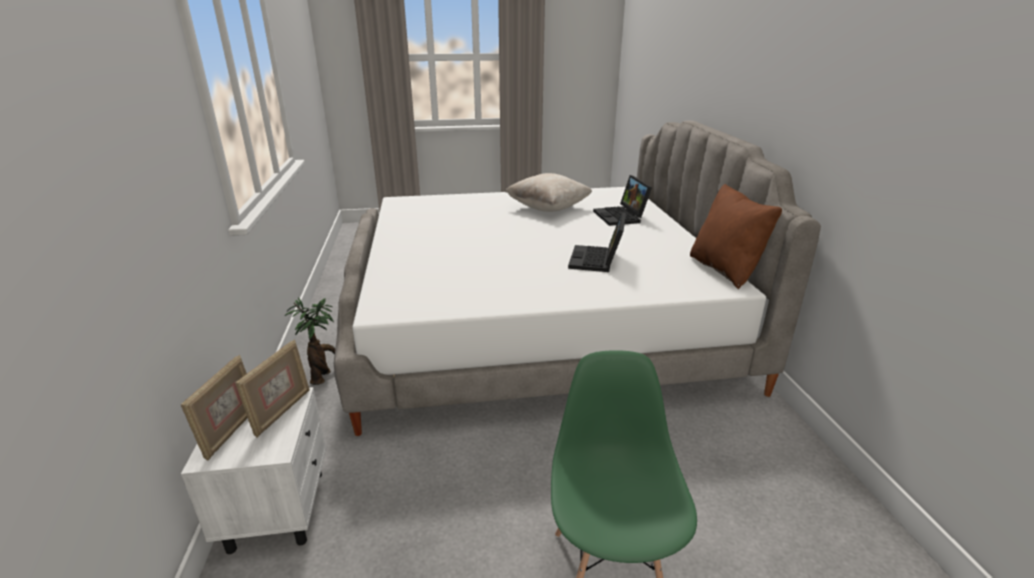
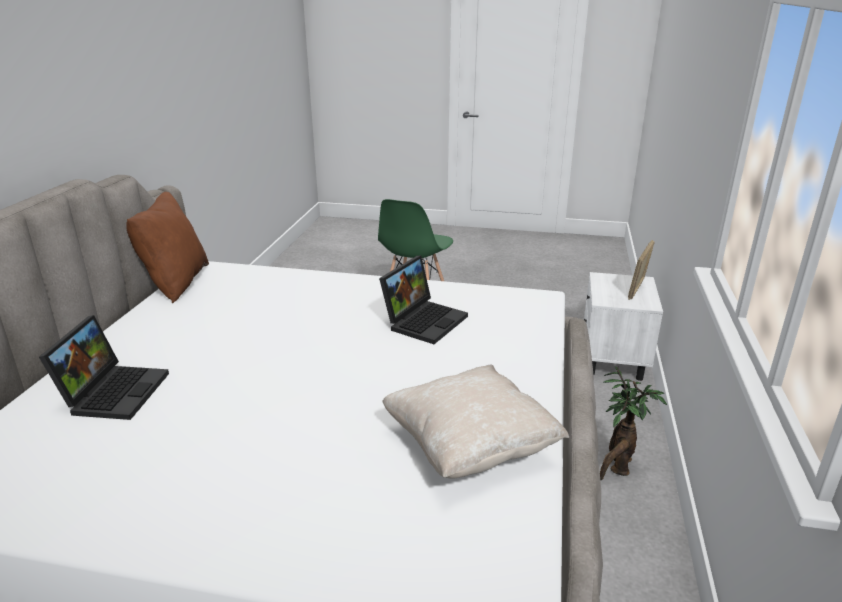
camera: 160 degrees left, 0 degrees up
picture frame [235,340,310,437] -> none
beige pillow [505,173,592,212] -> beige pillow moved to [382,364,569,479]
laptop [568,212,626,272] -> laptop moved to [379,256,468,344]

